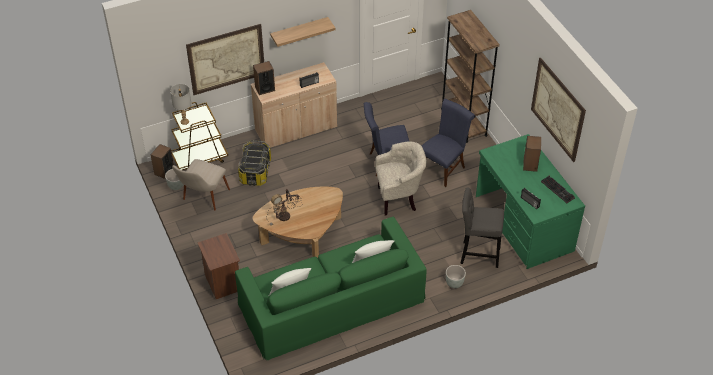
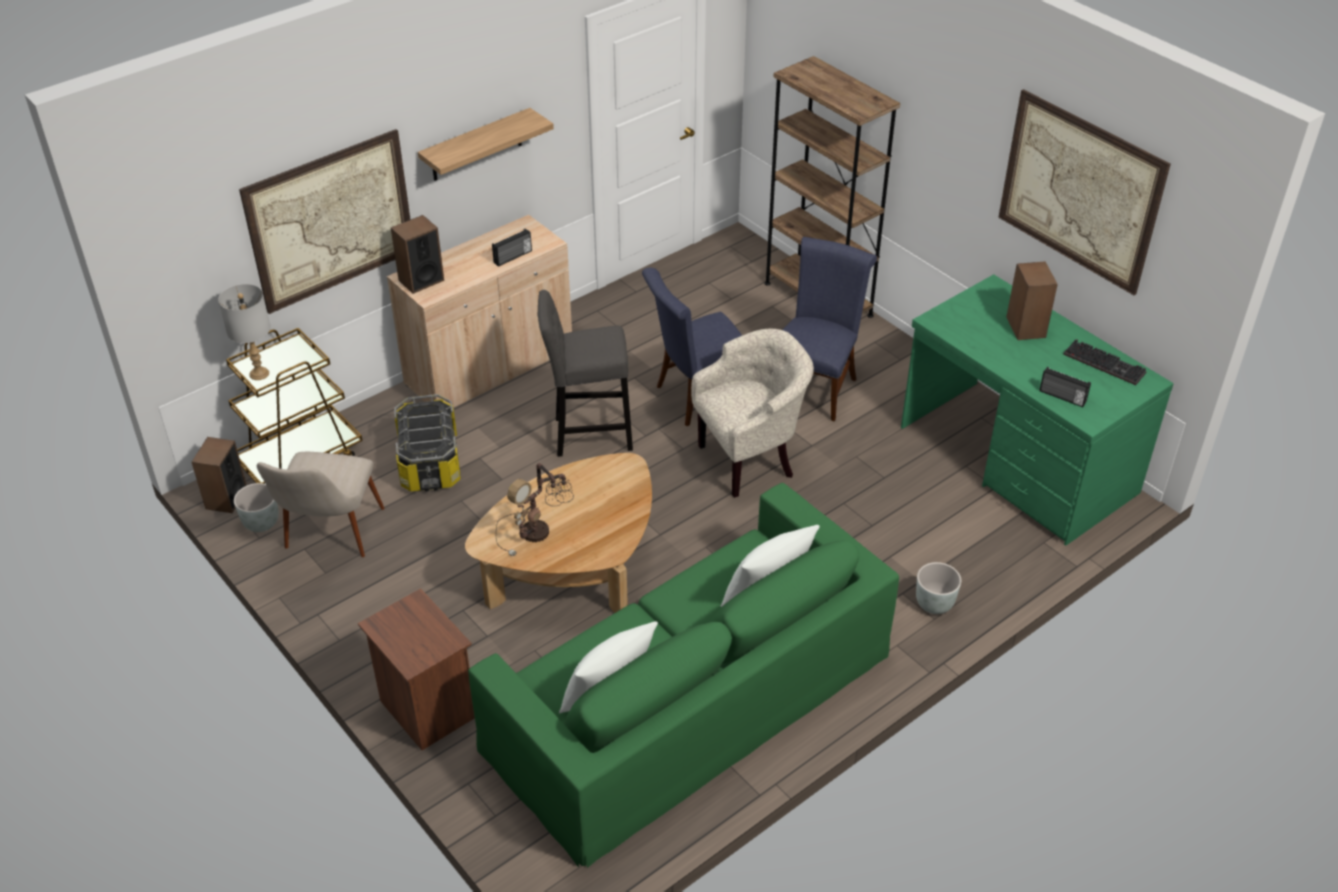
camera: 15 degrees left, 5 degrees down
grey stool [460,187,504,268] -> grey stool moved to [537,290,633,457]

